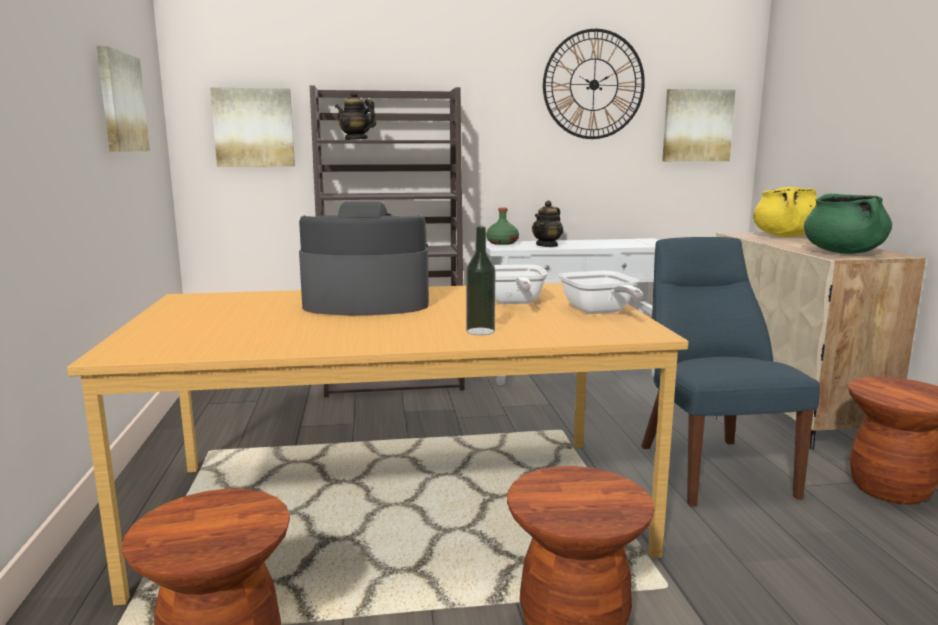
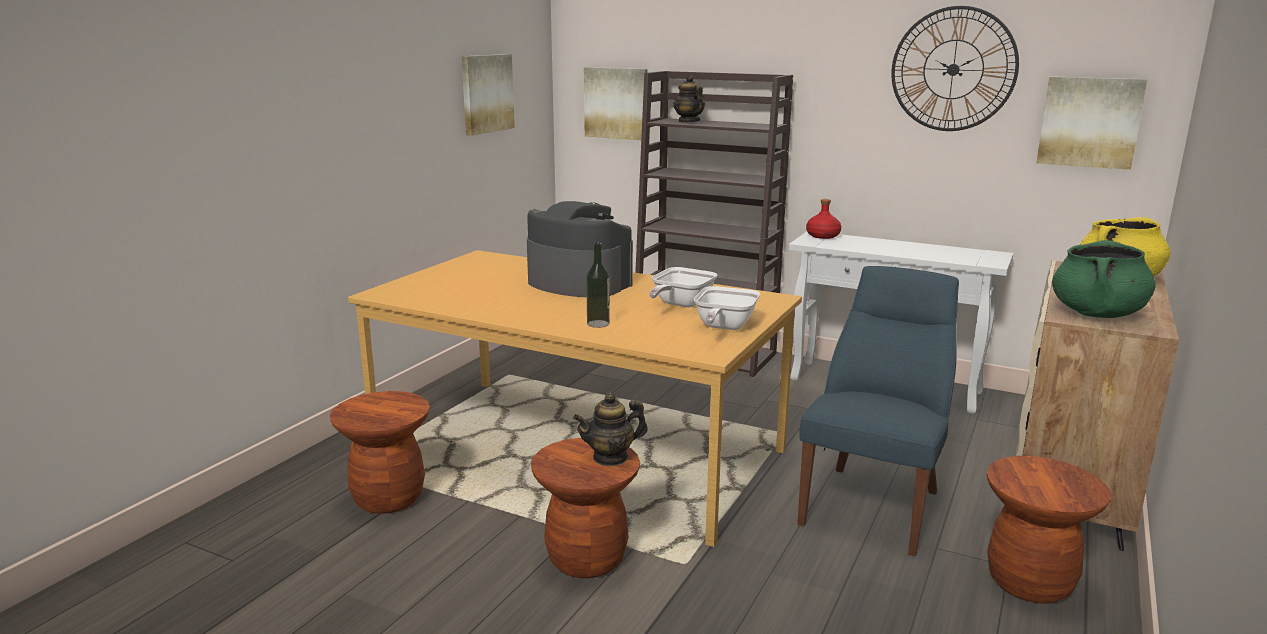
camera: 35 degrees right, 5 degrees up
green bottle [486,208,519,245] -> red bottle [806,199,841,239]
teapot [532,200,564,247] -> teapot moved to [573,392,648,466]

